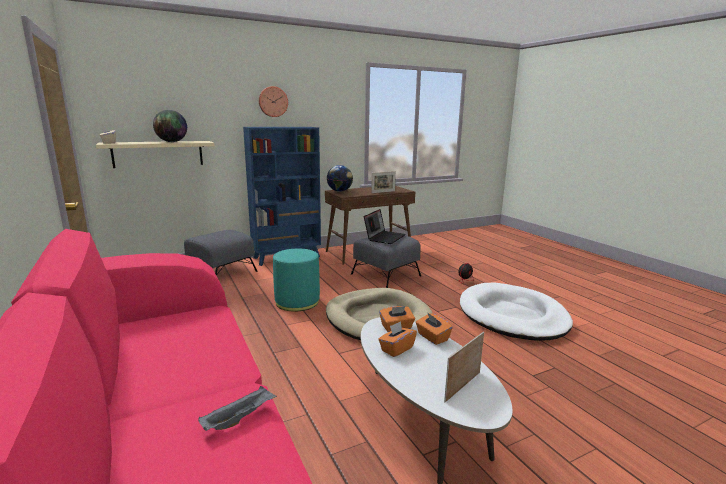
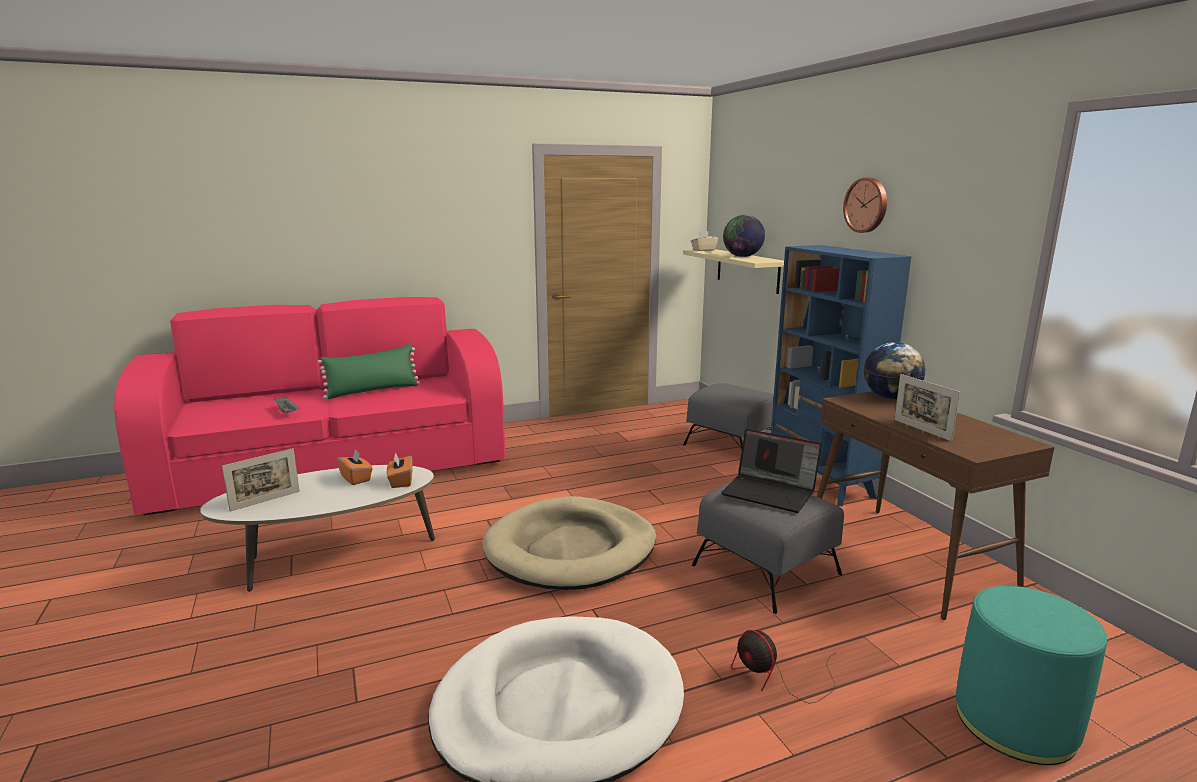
camera: 95 degrees right, 0 degrees up
turquoise ottoman [273,249,320,312] -> turquoise ottoman moved to [956,586,1107,765]
orange tissue box [416,312,453,345] -> none
picture frame [444,332,484,402] -> picture frame turned 90 degrees clockwise [222,448,300,511]
none -> green pillow [318,344,420,399]

